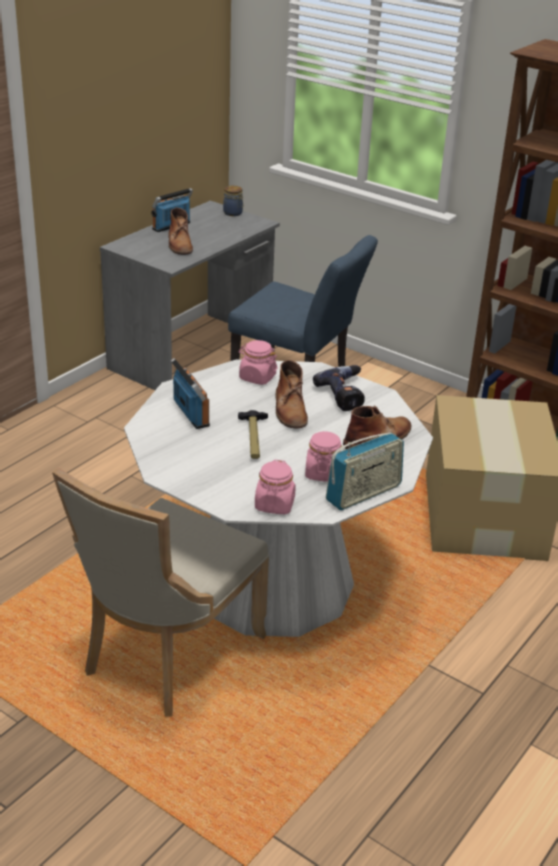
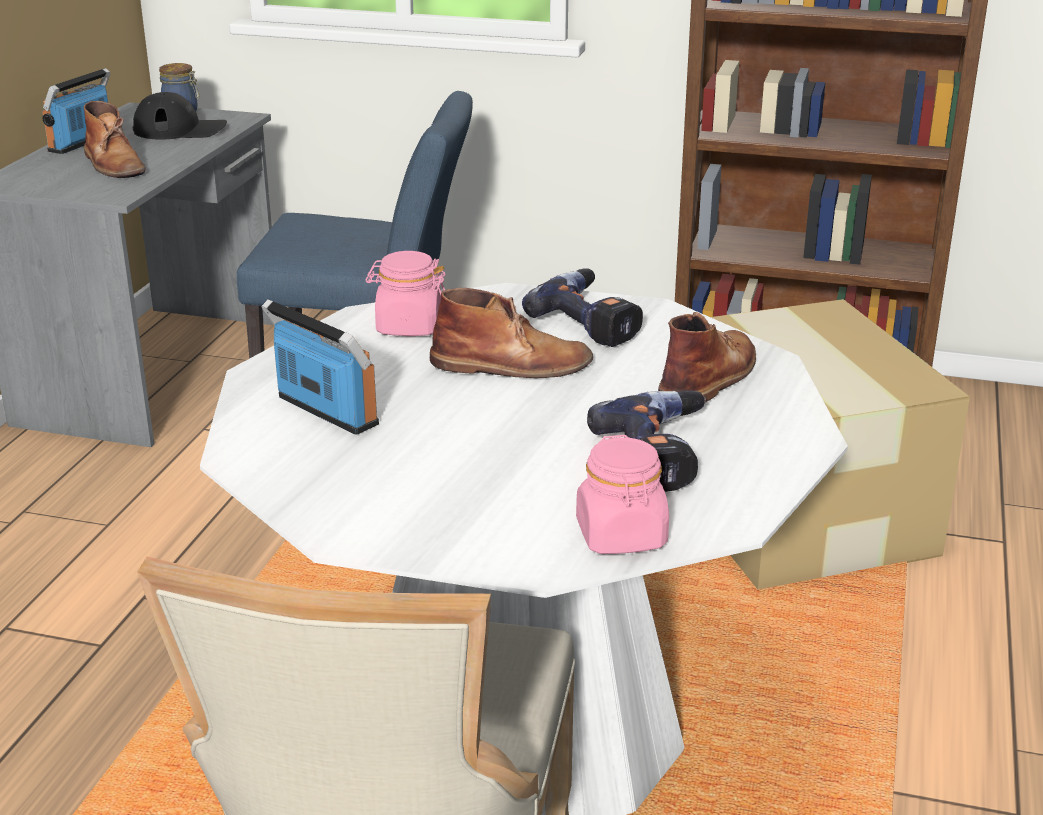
camera: 20 degrees left, 5 degrees down
hammer [238,410,268,459] -> none
brown boot [275,360,308,428] -> brown boot turned 60 degrees counterclockwise [430,288,593,378]
pink jar [305,431,342,482] -> power drill [587,390,706,492]
radio [326,432,404,510] -> none
none -> black cap [133,92,227,140]

